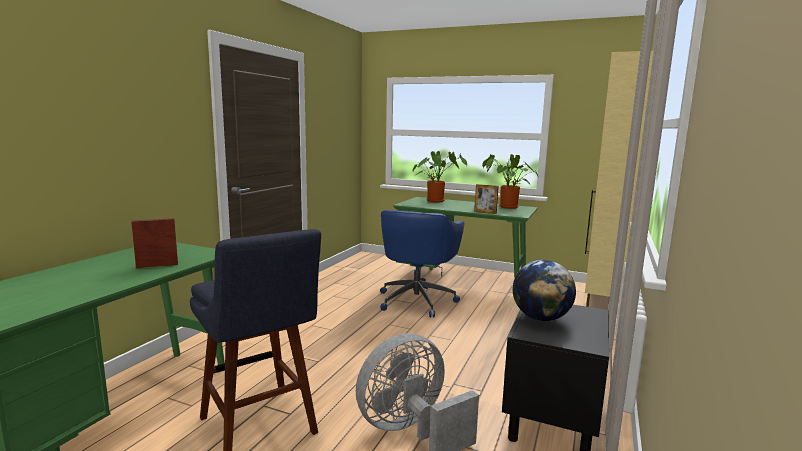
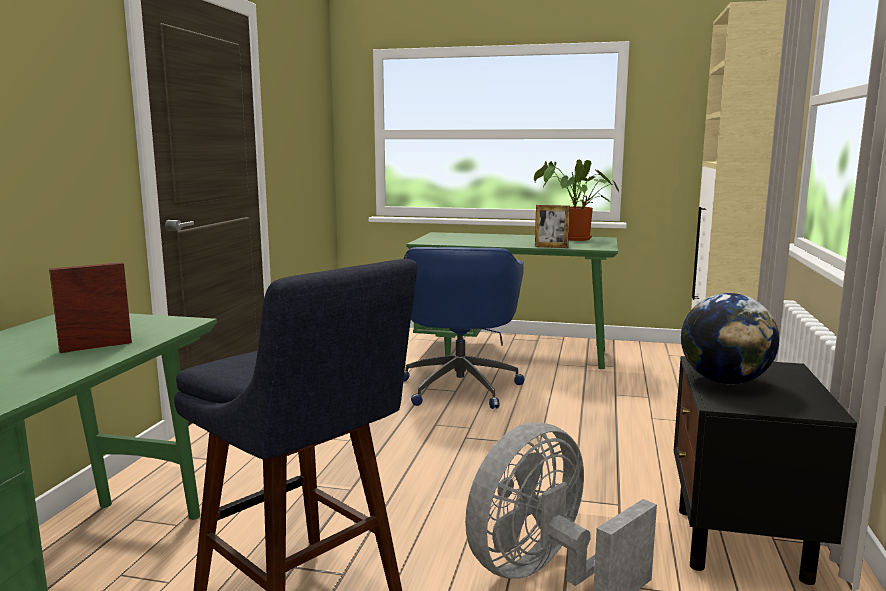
camera: 10 degrees left, 0 degrees up
potted plant [412,151,467,203] -> none

